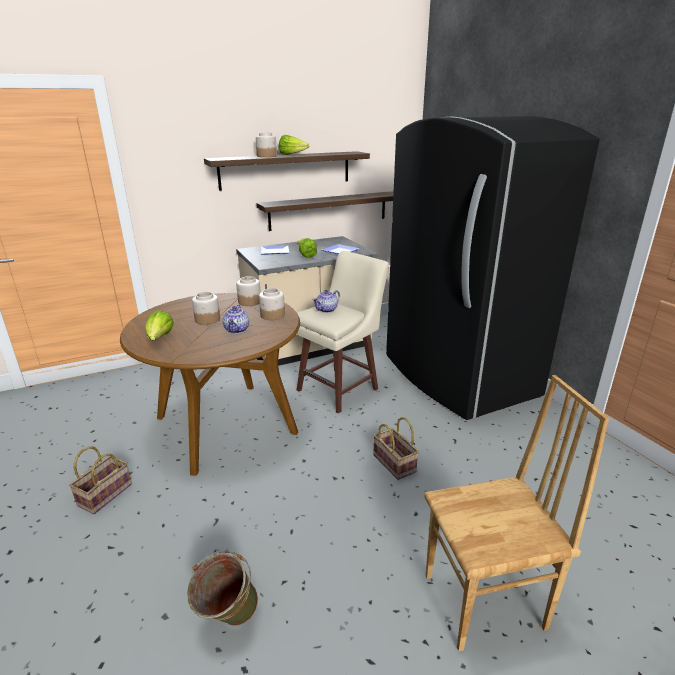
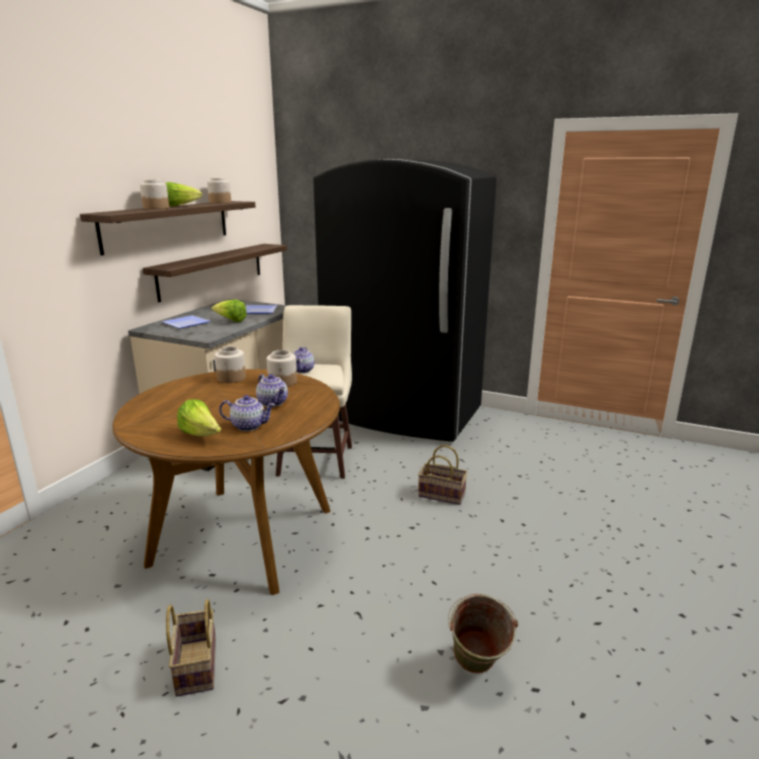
camera: 40 degrees left, 5 degrees down
jar [192,292,220,325] -> jar moved to [207,178,231,203]
brown chair [424,375,610,651] -> none
none -> teapot [219,395,275,431]

